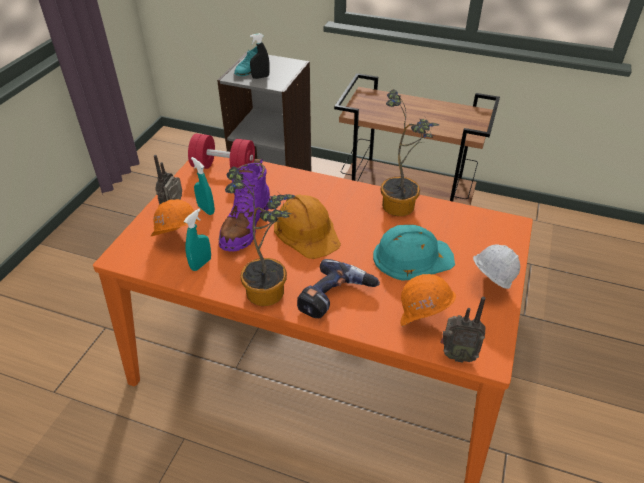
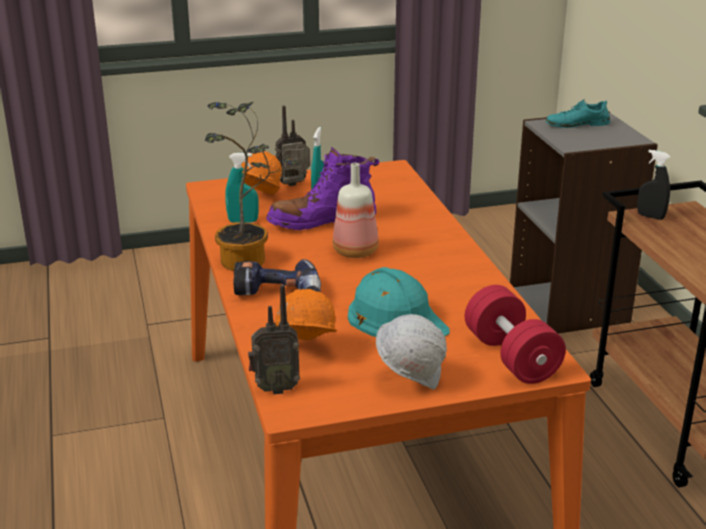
camera: 55 degrees right, 15 degrees down
red dumbbell [188,134,255,169] -> red dumbbell moved to [465,285,566,384]
black spray bottle [250,33,270,79] -> black spray bottle moved to [637,150,670,220]
orange hard hat [274,194,341,259] -> bottle [333,163,379,258]
potted plant [381,89,439,216] -> none
radio [441,297,485,363] -> radio turned 75 degrees counterclockwise [248,285,300,394]

